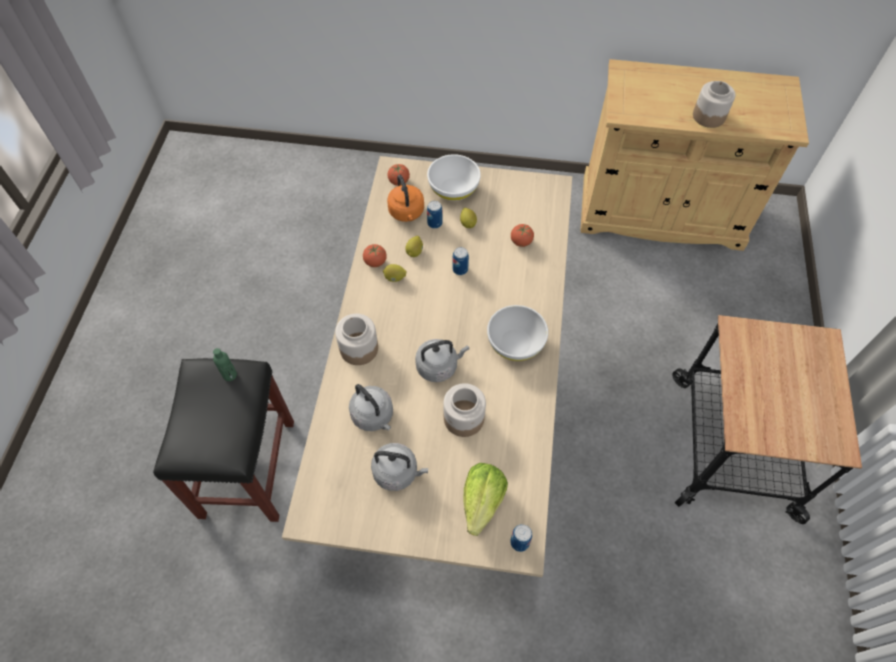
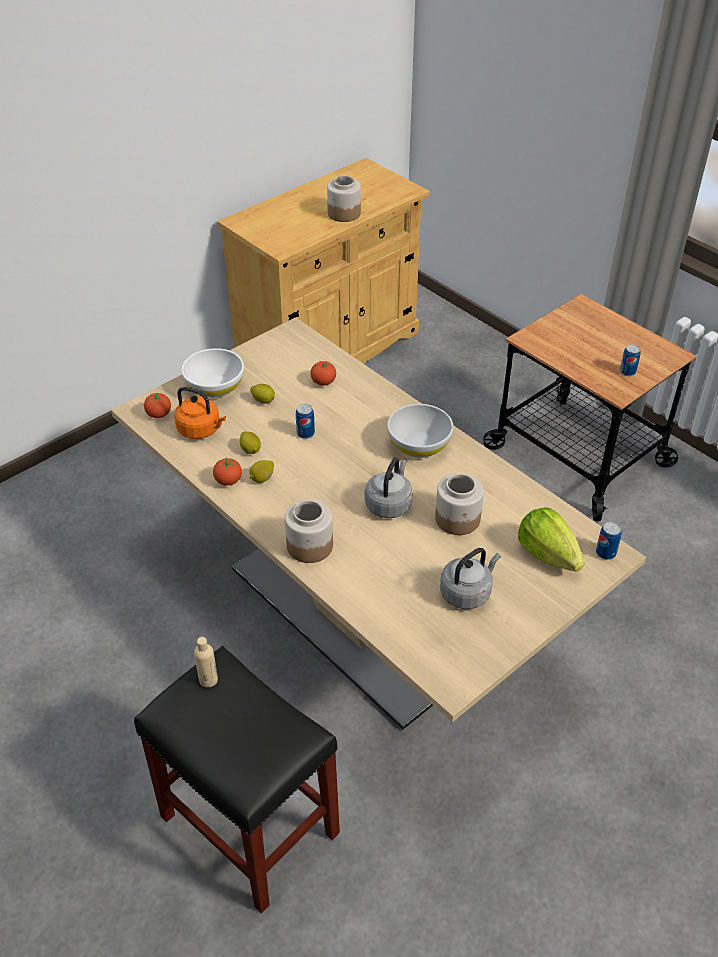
camera: 50 degrees left, 15 degrees down
green bottle [213,348,237,381] -> beige bottle [194,637,218,688]
grey kettle [349,384,393,431] -> none
can [427,201,443,229] -> can moved to [620,344,641,376]

